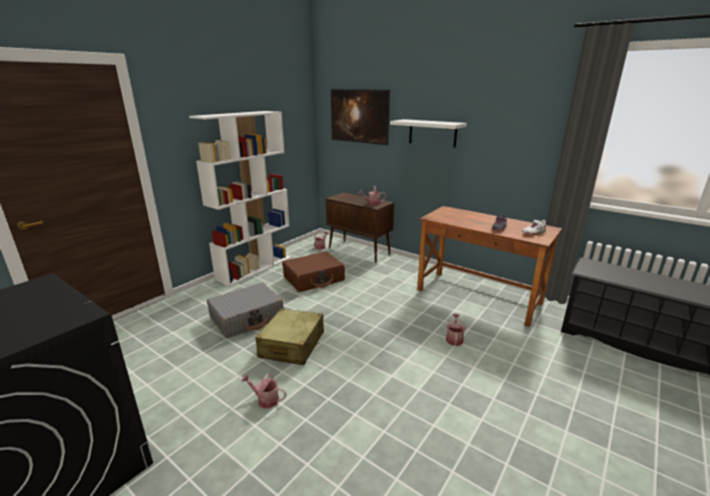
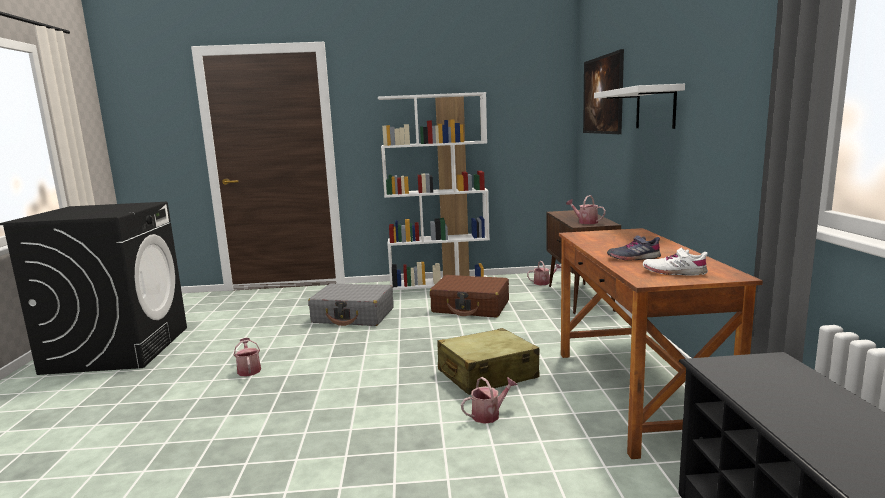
camera: 50 degrees right, 10 degrees down
beige suitcase [255,308,324,365] -> beige suitcase moved to [437,328,539,395]

